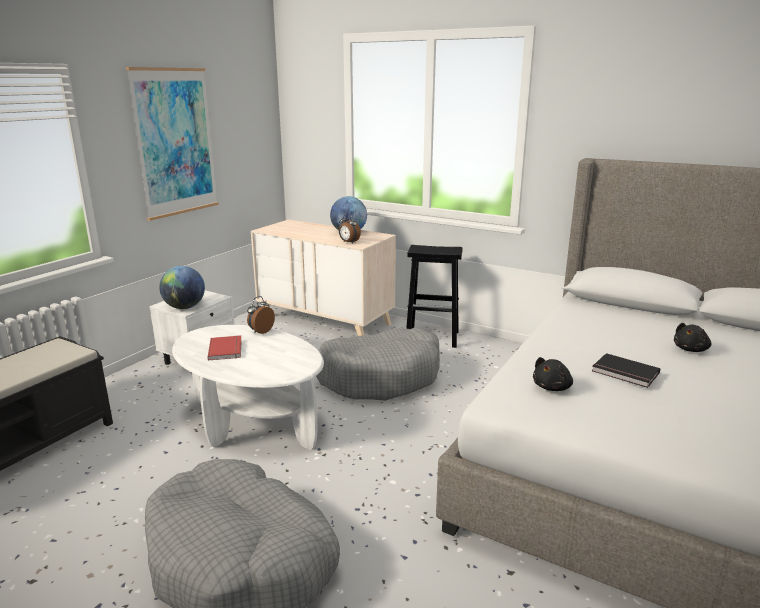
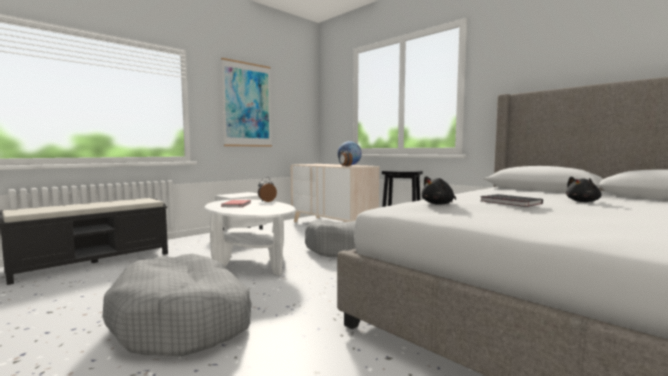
camera: 15 degrees right, 15 degrees down
globe [159,266,205,309] -> none

